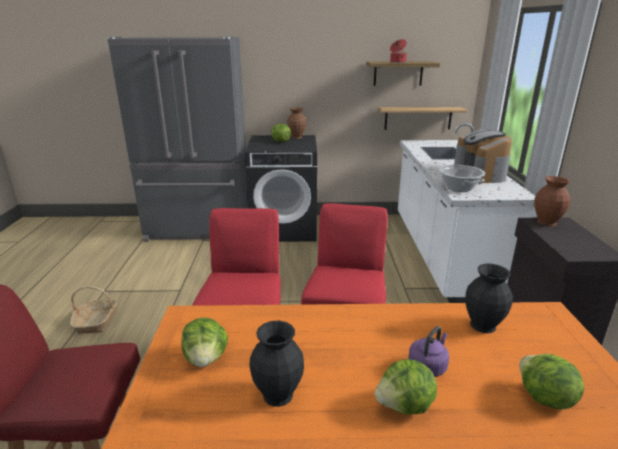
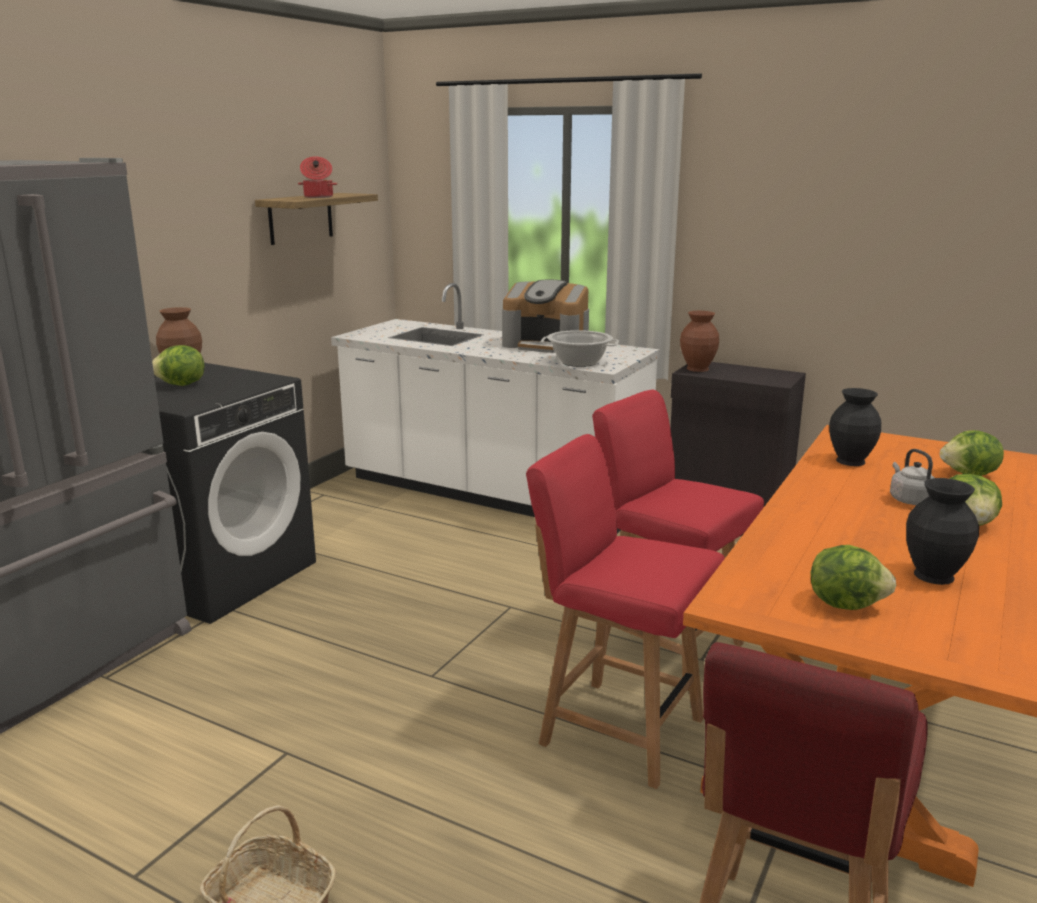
camera: 60 degrees left, 5 degrees down
shelf [378,107,467,130] -> none
purple kettle [408,326,449,377] -> grey kettle [890,449,934,505]

